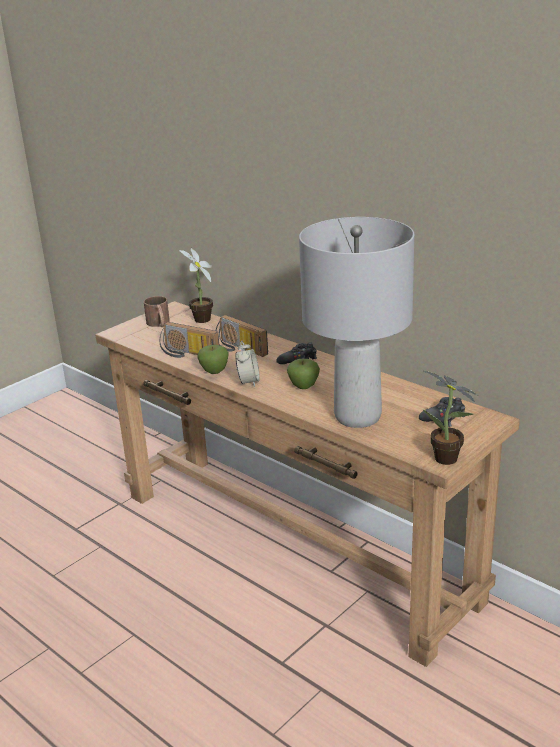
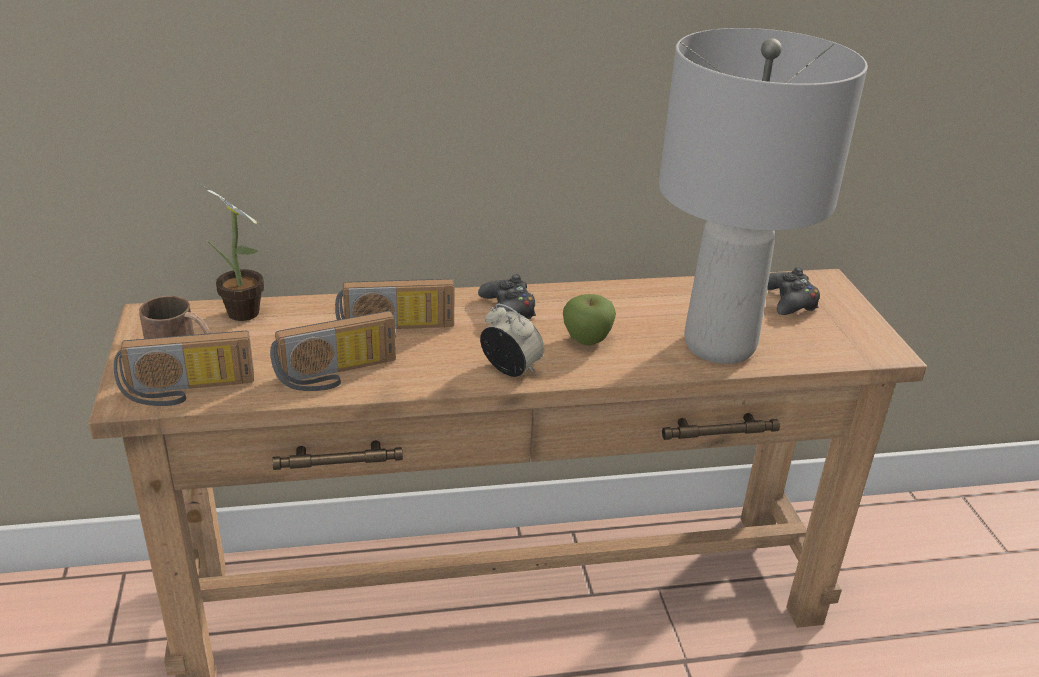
camera: 55 degrees left, 5 degrees up
apple [197,345,229,374] -> none
potted plant [422,371,478,465] -> none
none -> radio [114,331,254,406]

